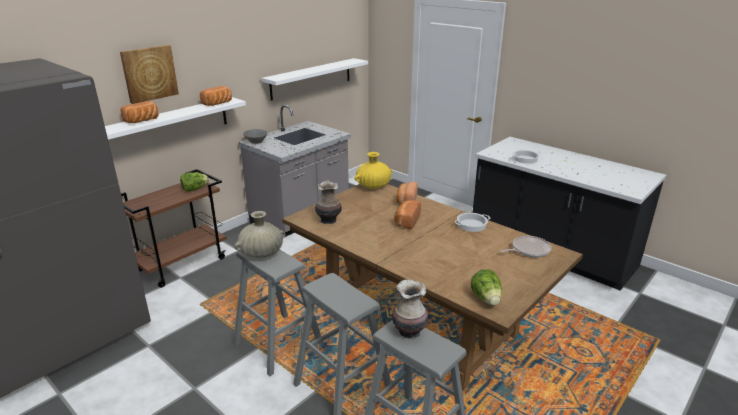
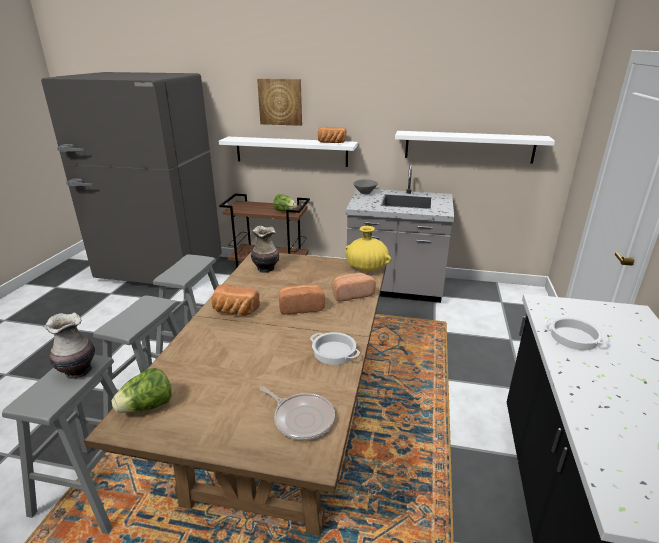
camera: 60 degrees right, 0 degrees up
bread [120,101,159,123] -> bread moved to [212,284,260,316]
beige vase [234,211,286,258] -> none

